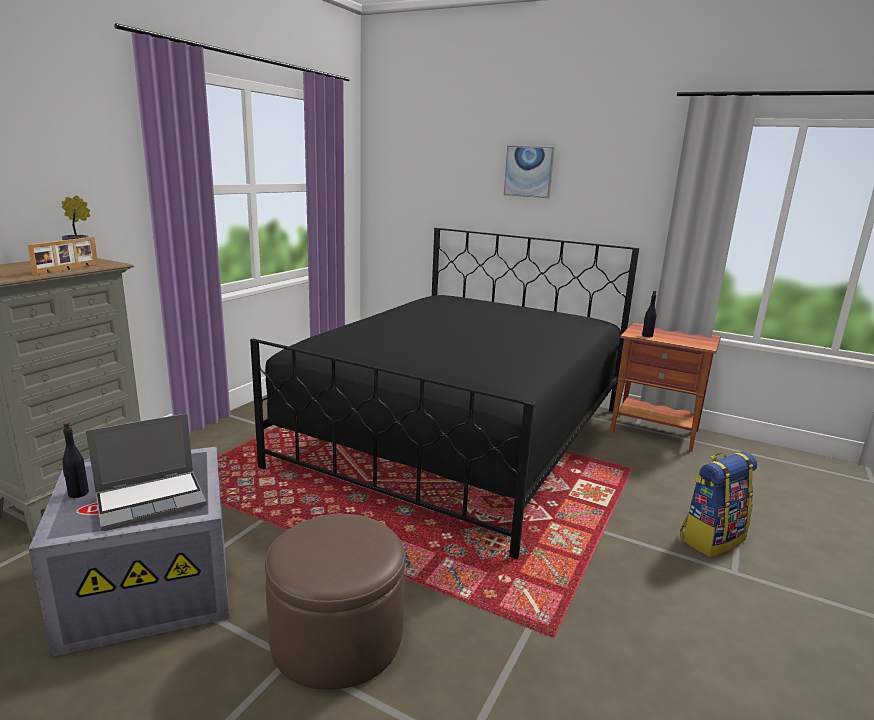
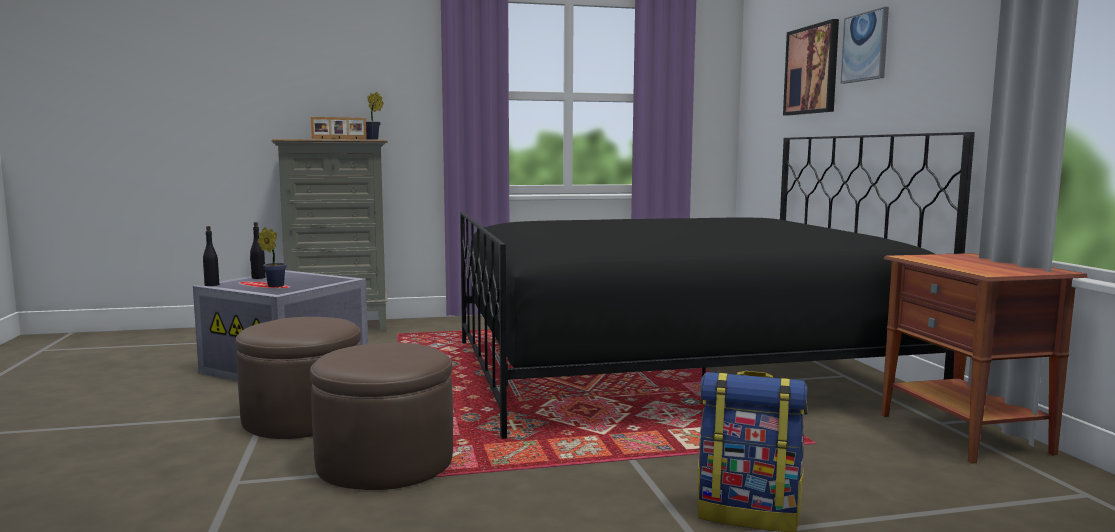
camera: 50 degrees right, 10 degrees down
laptop [86,413,206,531] -> potted plant [257,227,287,287]
black bottle [642,291,656,337] -> black bottle moved to [203,226,219,286]
none -> brown ottoman [310,342,453,490]
none -> picture [783,19,839,116]

